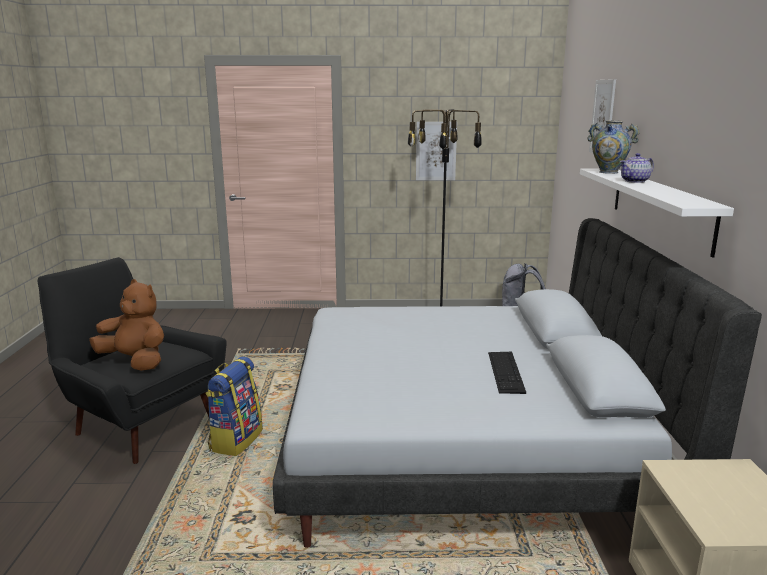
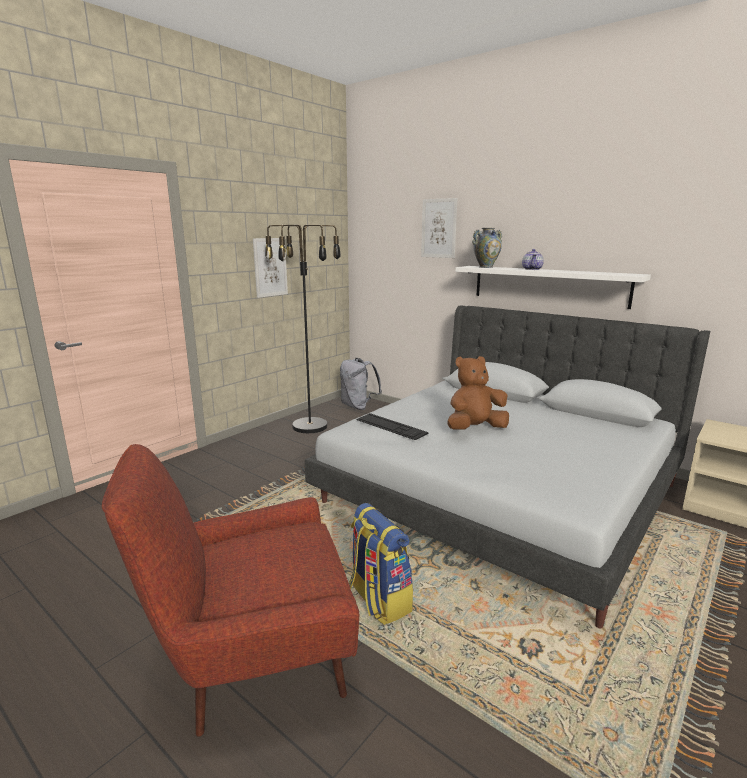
camera: 50 degrees left, 0 degrees up
black armchair [38,257,227,464] -> red armchair [102,444,359,737]
brown plush toy [89,279,164,371] -> brown plush toy moved to [448,356,509,430]
keyboard [488,352,526,394] -> keyboard moved to [356,413,428,440]

